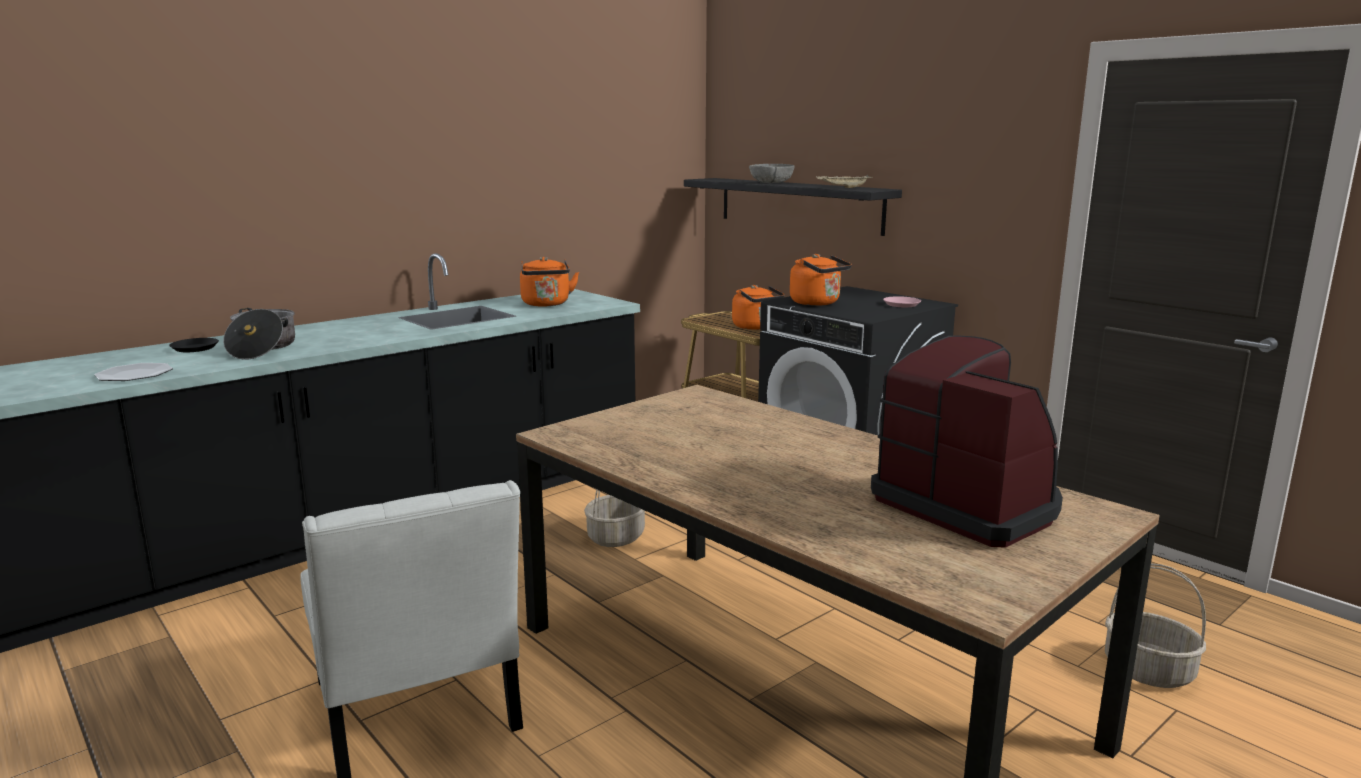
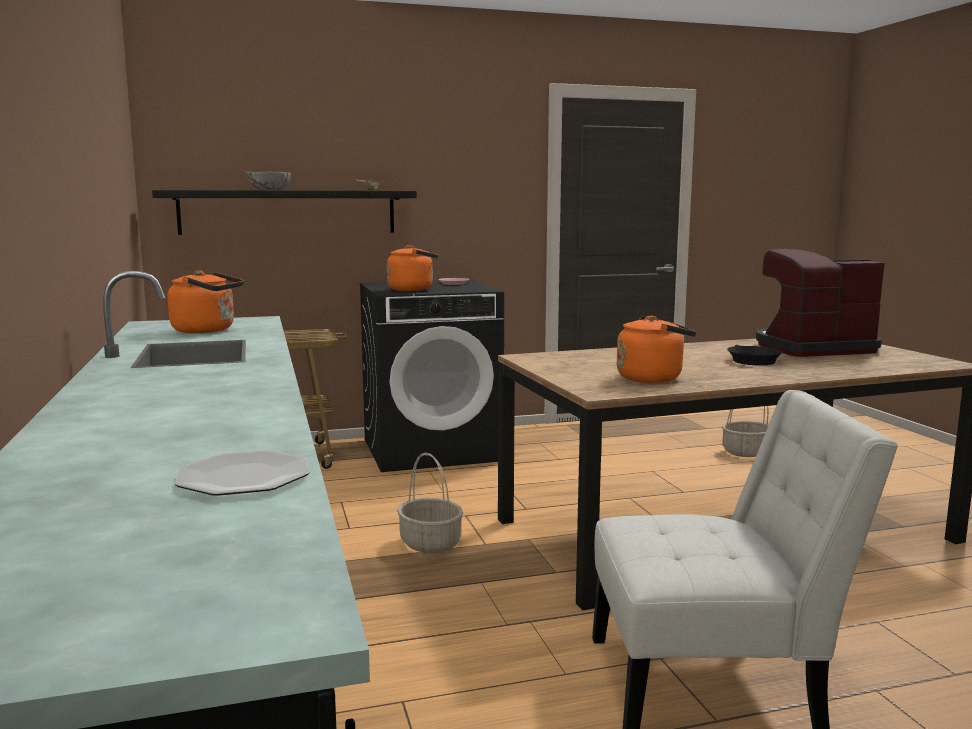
camera: 65 degrees left, 5 degrees down
black plate [169,338,219,352] -> none
cooking pot [223,308,295,360] -> none
orange kettle [732,285,784,330] -> orange kettle moved to [617,316,696,383]
none -> black frying pan [727,345,783,365]

